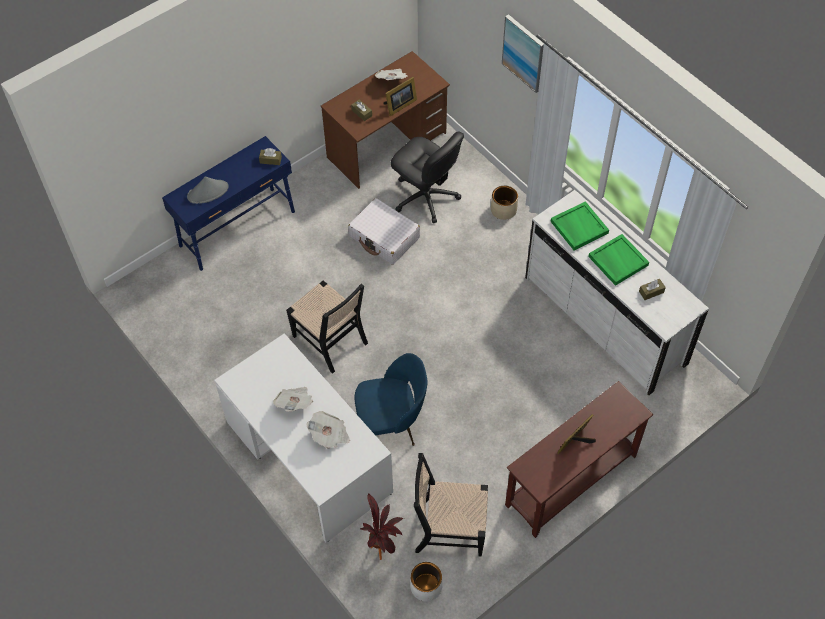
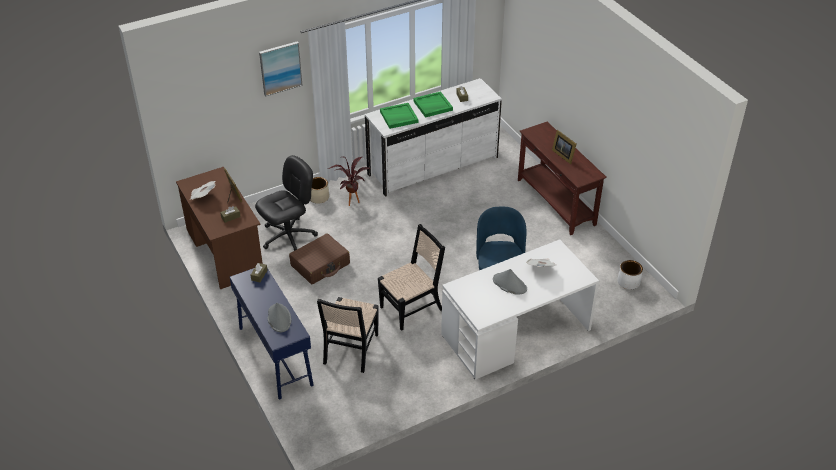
camera: 80 degrees left, 15 degrees down
newspaper [273,387,313,411] -> grey hat [493,269,527,295]
white suitcase [348,198,420,265] -> brown suitcase [289,233,350,284]
potted plant [359,494,404,560] -> potted plant moved to [328,157,370,206]
chair [414,453,488,556] -> chair moved to [317,297,379,373]

